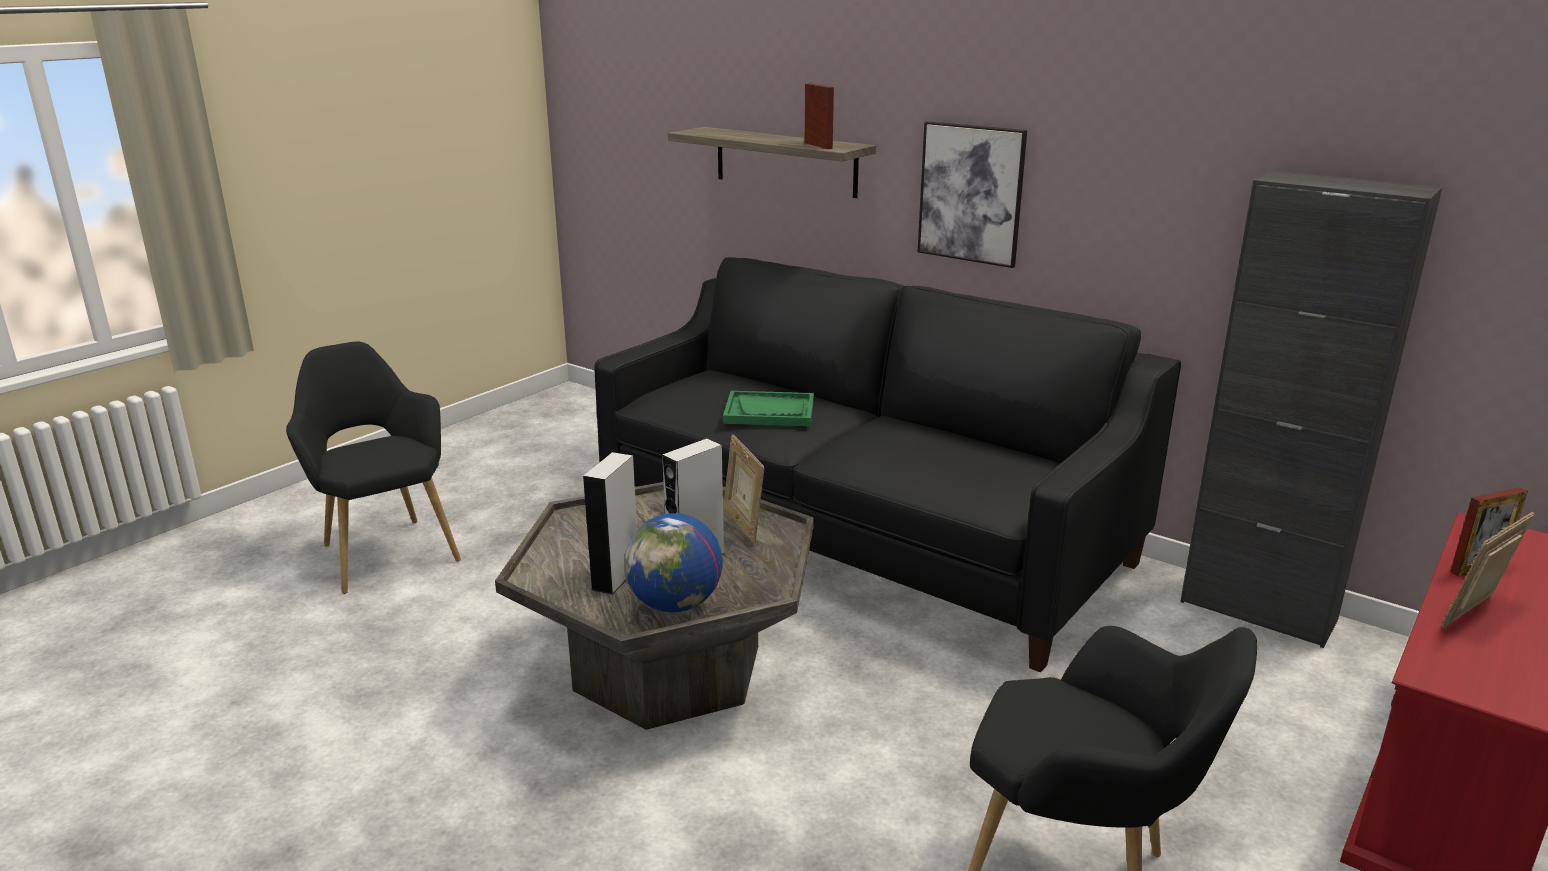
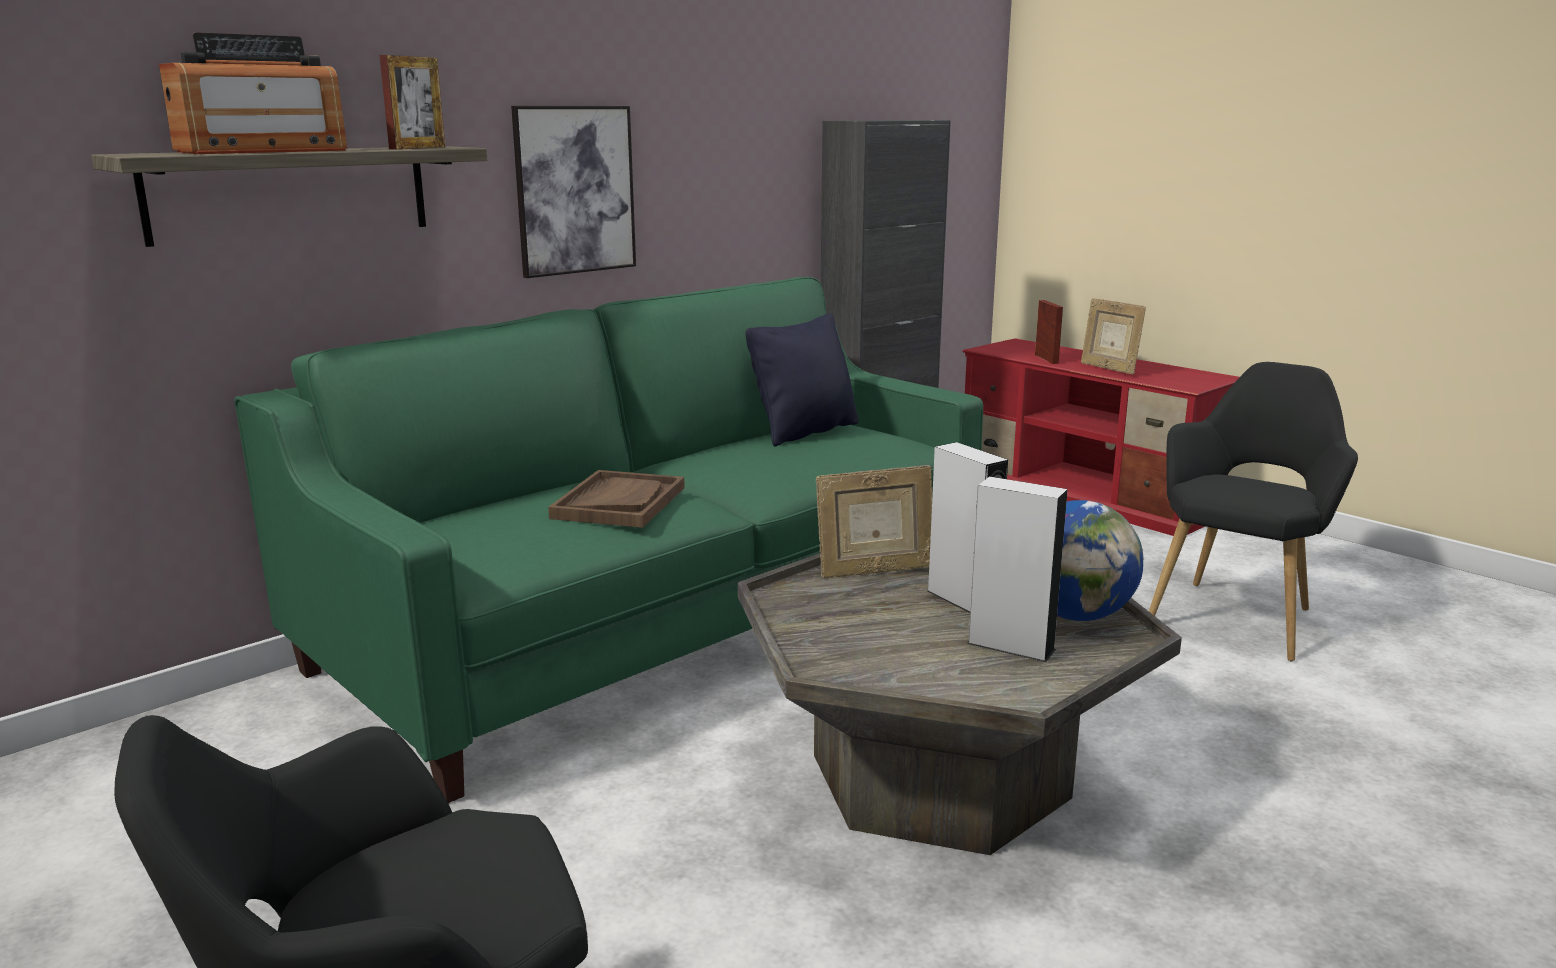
camera: 80 degrees left, 5 degrees down
black sofa [594,257,1181,673] -> green sofa [235,277,983,803]
green tray [723,391,814,426] -> brown tray [548,470,685,528]
picture frame [804,83,834,149] -> picture frame turned 135 degrees clockwise [379,55,445,149]
none -> radio [159,32,347,154]
none -> black pillow [746,313,859,446]

